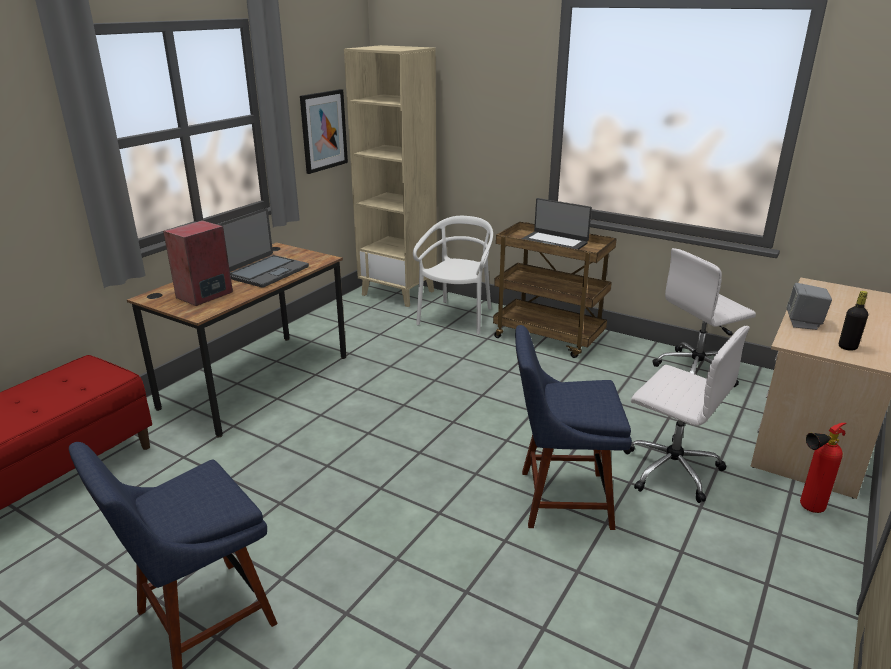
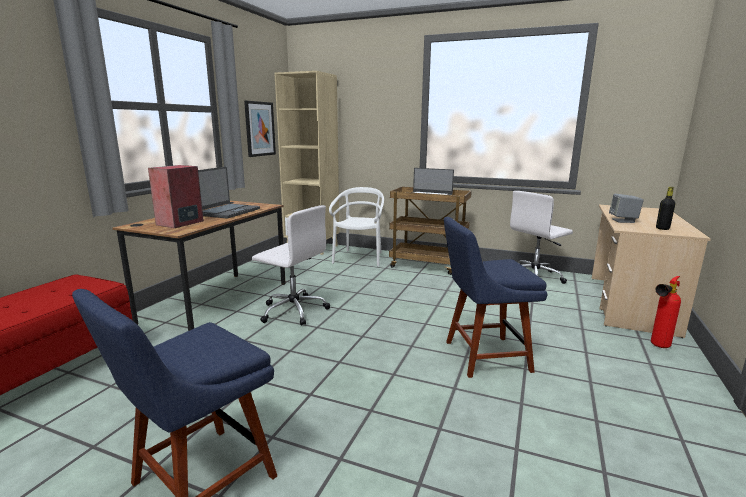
camera: 10 degrees left, 10 degrees down
white office chair [624,326,750,503] -> white office chair moved to [252,205,330,326]

